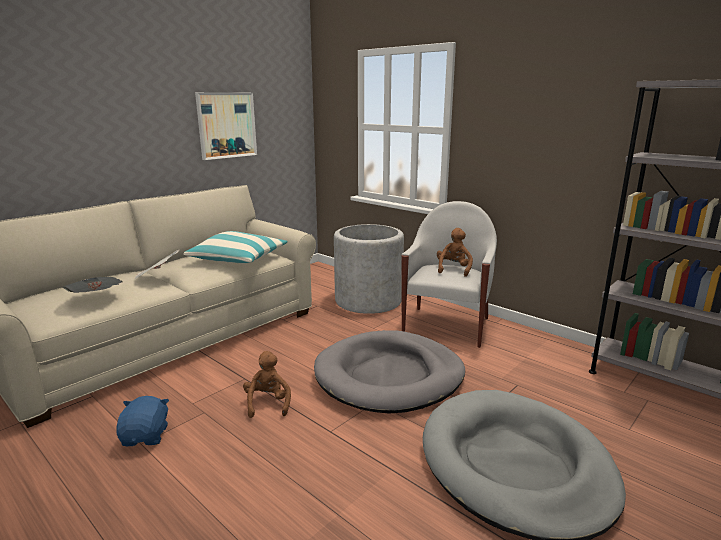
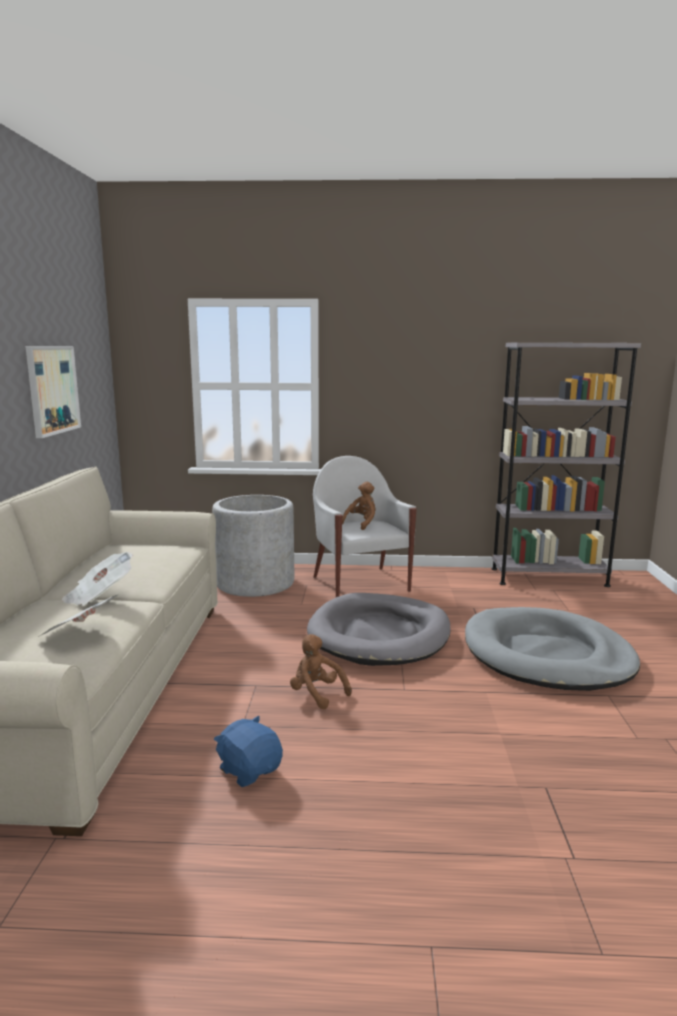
camera: 40 degrees left, 5 degrees down
pillow [183,231,288,263] -> none
brown plush toy [437,228,473,277] -> brown plush toy turned 60 degrees clockwise [342,482,375,530]

